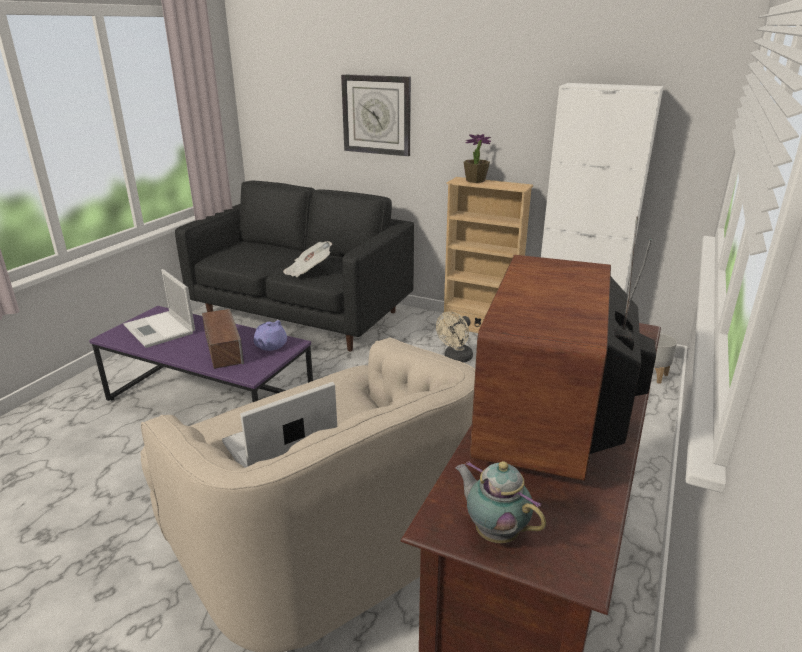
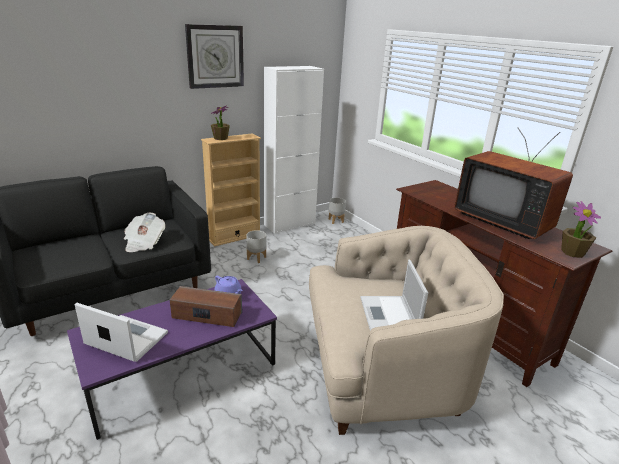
camera: 60 degrees left, 0 degrees up
laptop [124,269,195,348] -> laptop turned 150 degrees counterclockwise [75,303,168,362]
wall clock [341,74,411,156] -> wall clock moved to [185,24,244,89]
beige fan [436,311,473,362] -> grey planter [246,230,266,263]
teapot [456,461,546,543] -> potted plant [561,201,601,258]

